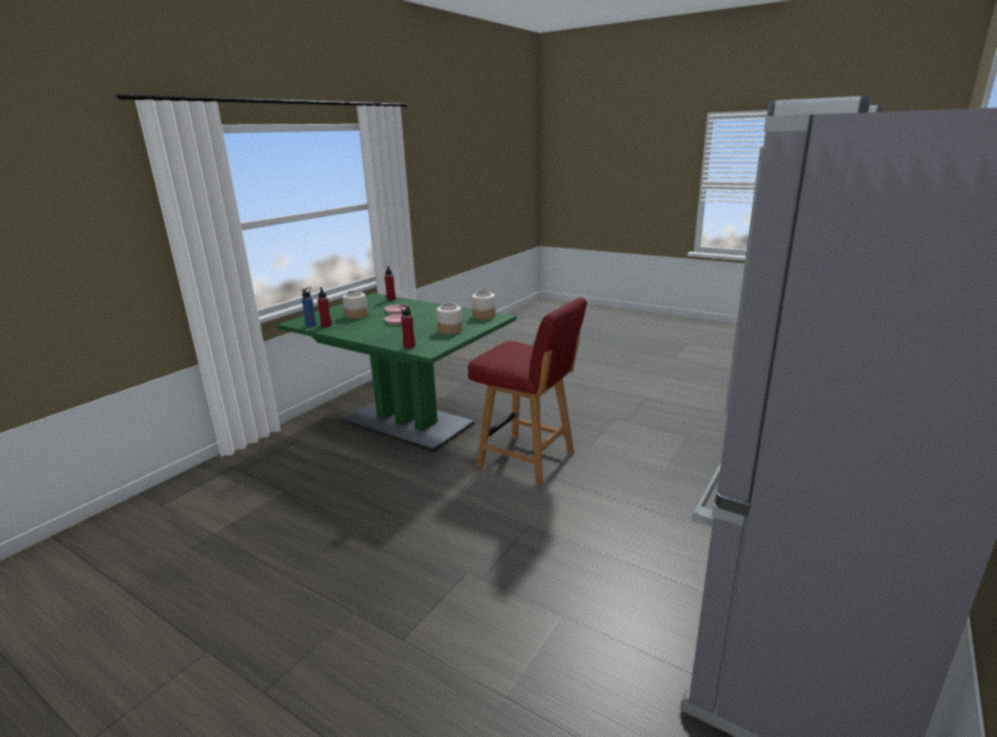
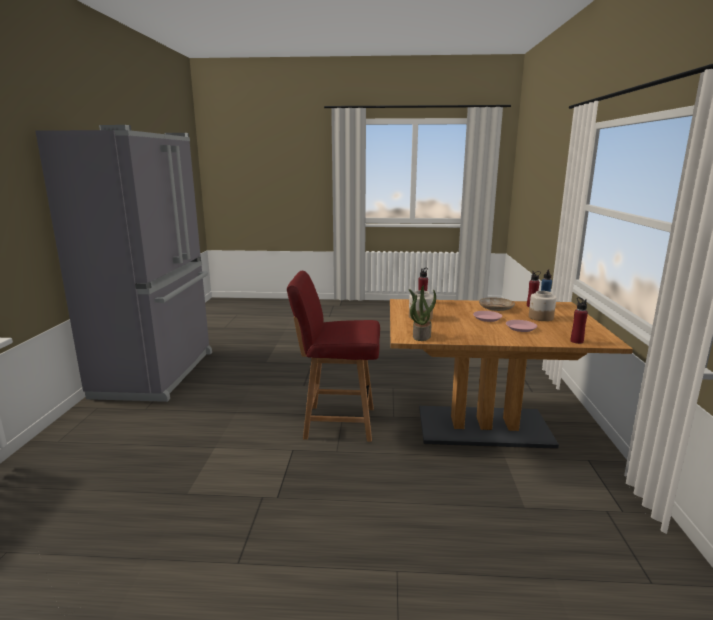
camera: 150 degrees right, 5 degrees down
green dining table [278,293,516,453] -> brown dining table [390,299,633,449]
jar [472,290,496,320] -> potted plant [409,285,436,341]
none -> beige plate [479,297,515,311]

